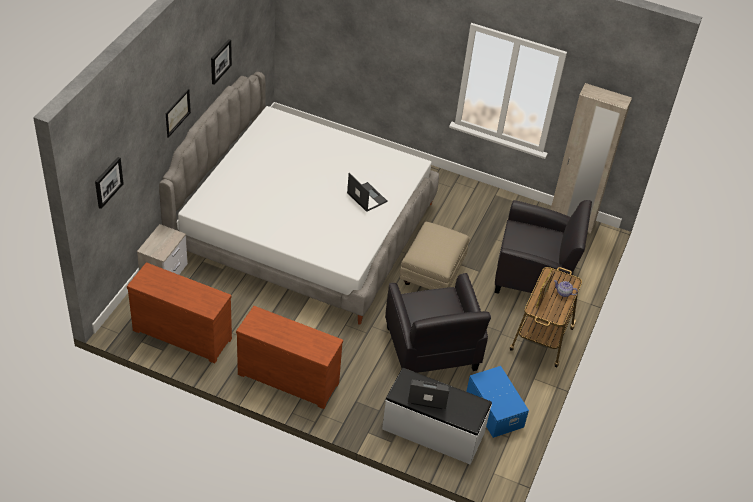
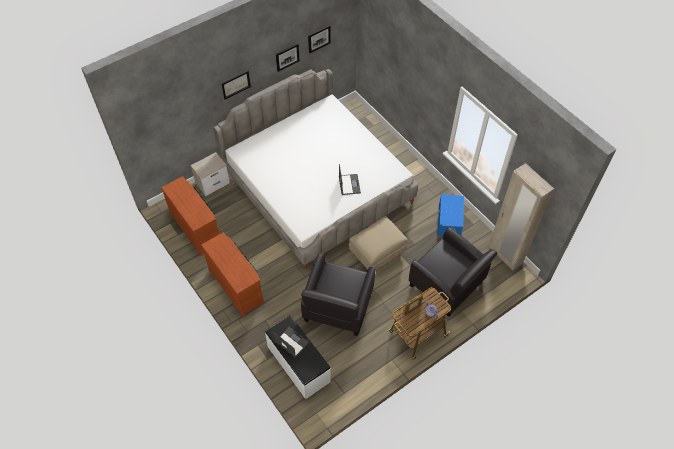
camera: 35 degrees right, 10 degrees up
picture [95,157,124,209] -> picture moved to [308,25,331,53]
blue storage box [466,366,529,438] -> blue storage box moved to [438,194,464,236]

